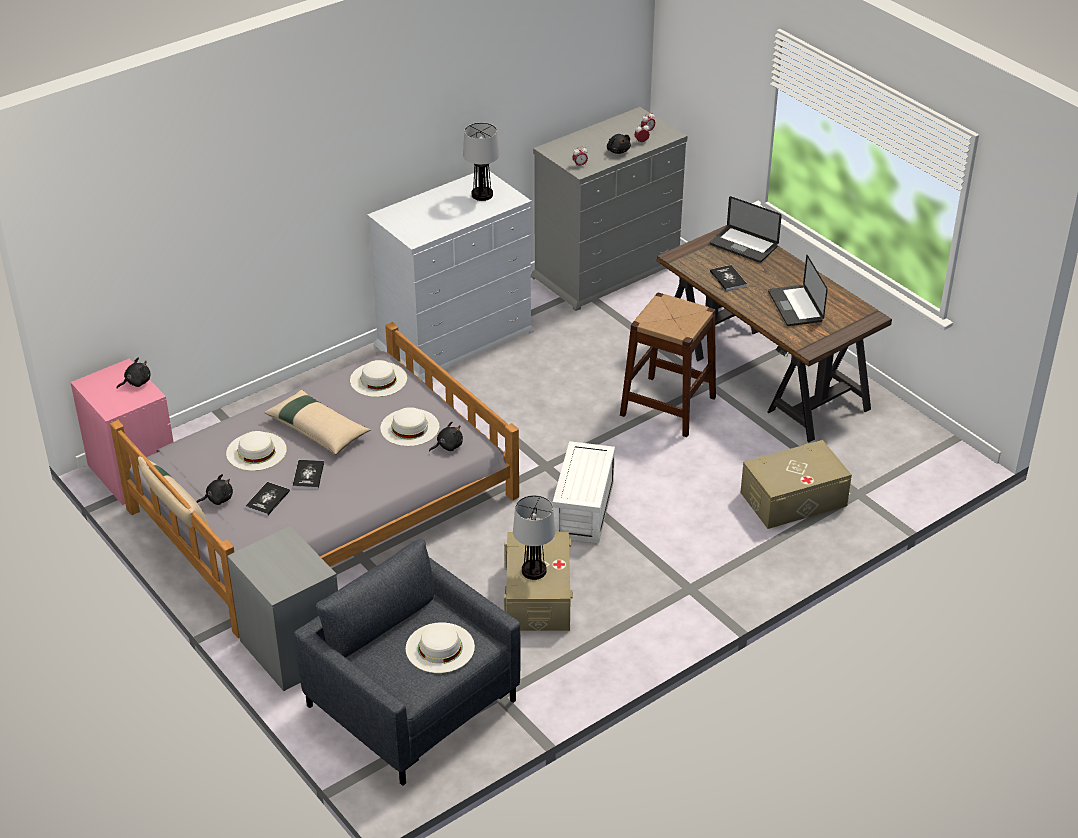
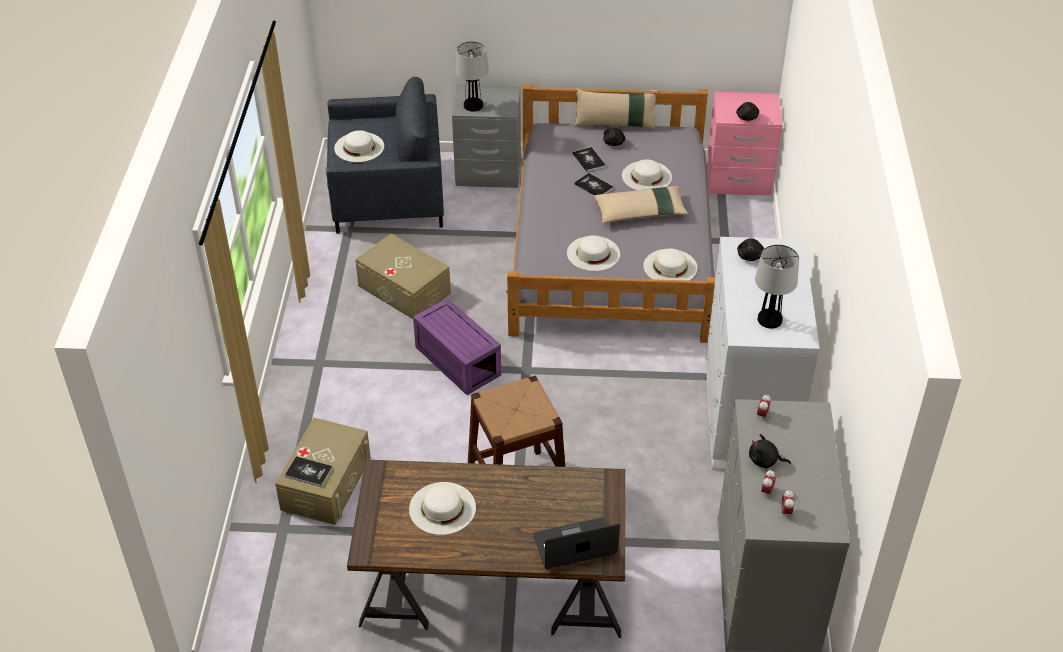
camera: 130 degrees right, 5 degrees up
black plush toy [429,422,463,452] -> black plush toy moved to [737,238,764,261]
table lamp [513,495,556,580] -> table lamp moved to [456,41,489,111]
white storage box [553,441,615,543] -> purple storage box [413,298,501,395]
book [710,265,747,291] -> book moved to [285,456,333,487]
laptop [768,255,828,326] -> white hat [409,482,476,535]

